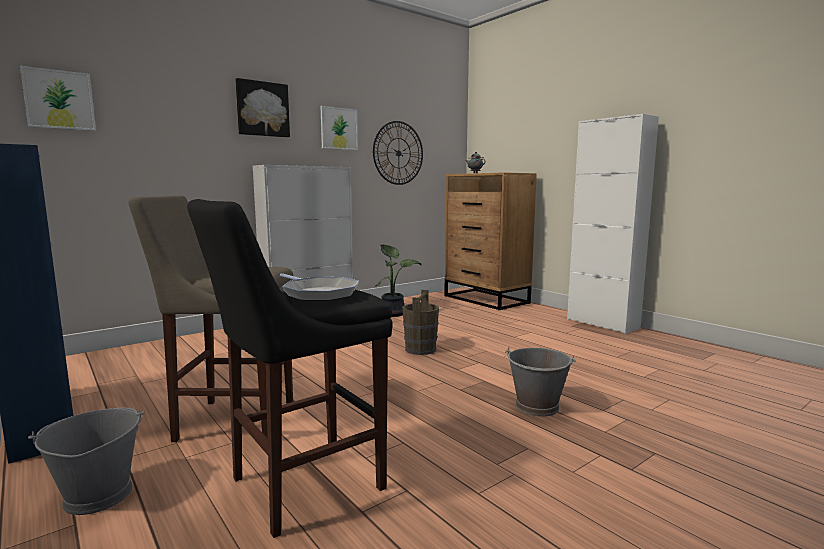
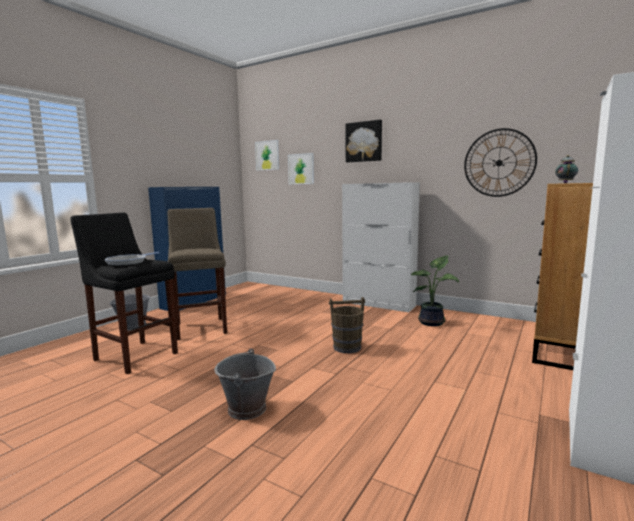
camera: 70 degrees right, 0 degrees up
picture [320,106,358,150] -> picture moved to [288,153,314,184]

